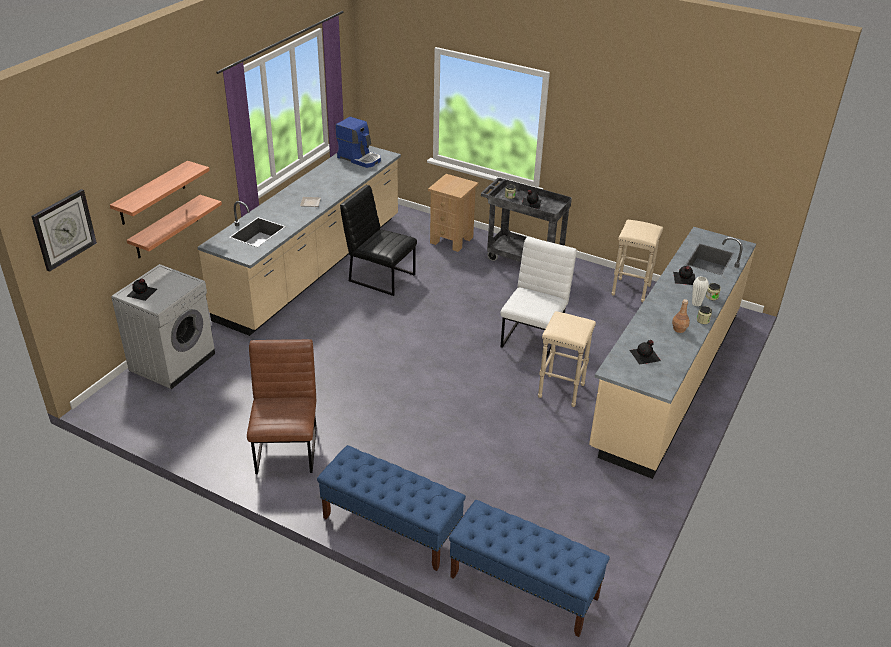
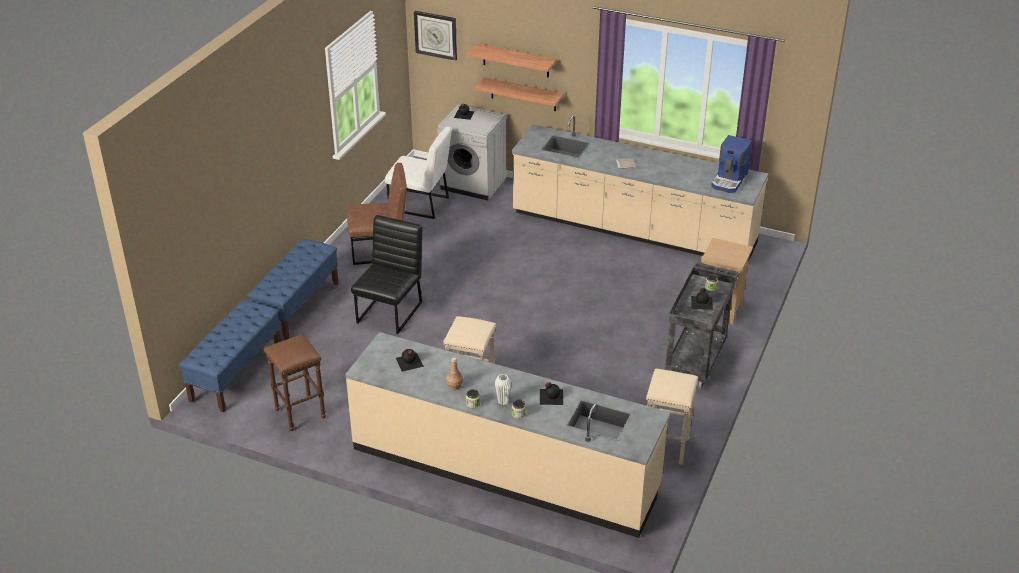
camera: 85 degrees right, 0 degrees up
black chair [340,185,417,296] -> black chair moved to [351,215,422,334]
white chair [500,237,577,359] -> white chair moved to [385,126,451,219]
none -> brown stool [264,334,326,431]

